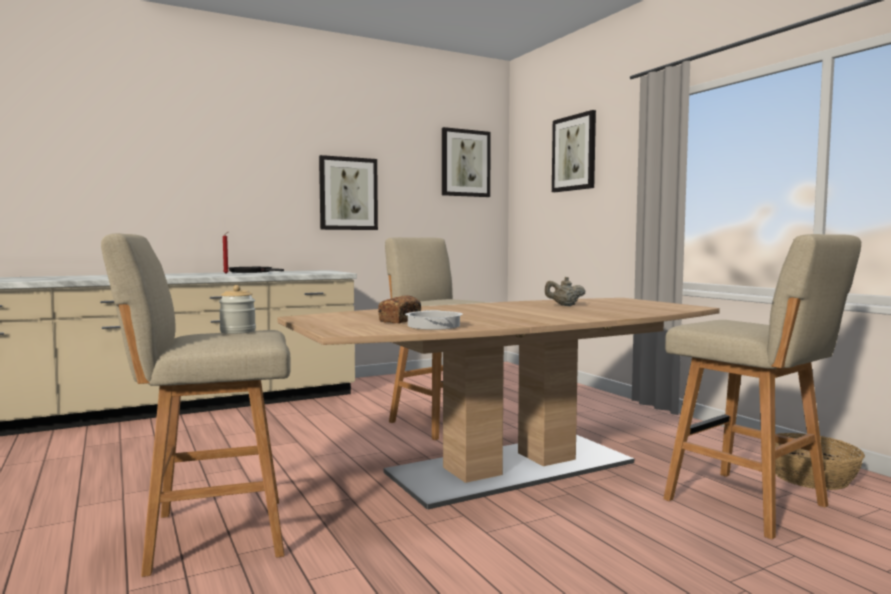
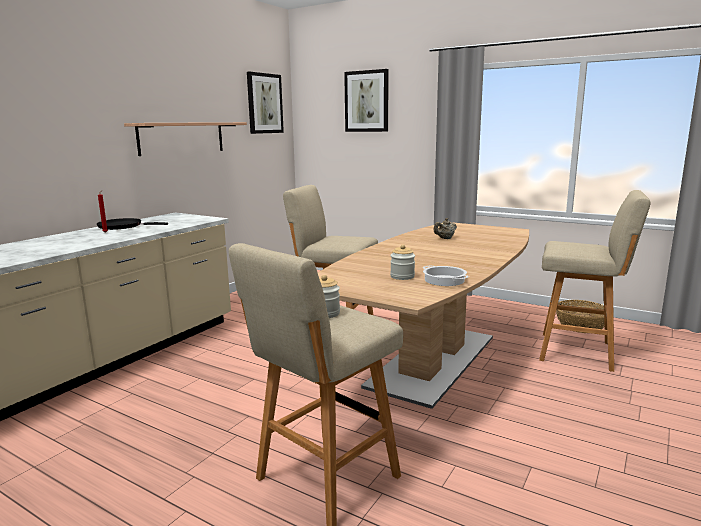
camera: 30 degrees left, 10 degrees up
picture [319,155,378,230] -> shelf [124,122,247,156]
bread [378,296,421,323] -> jar [390,244,415,280]

